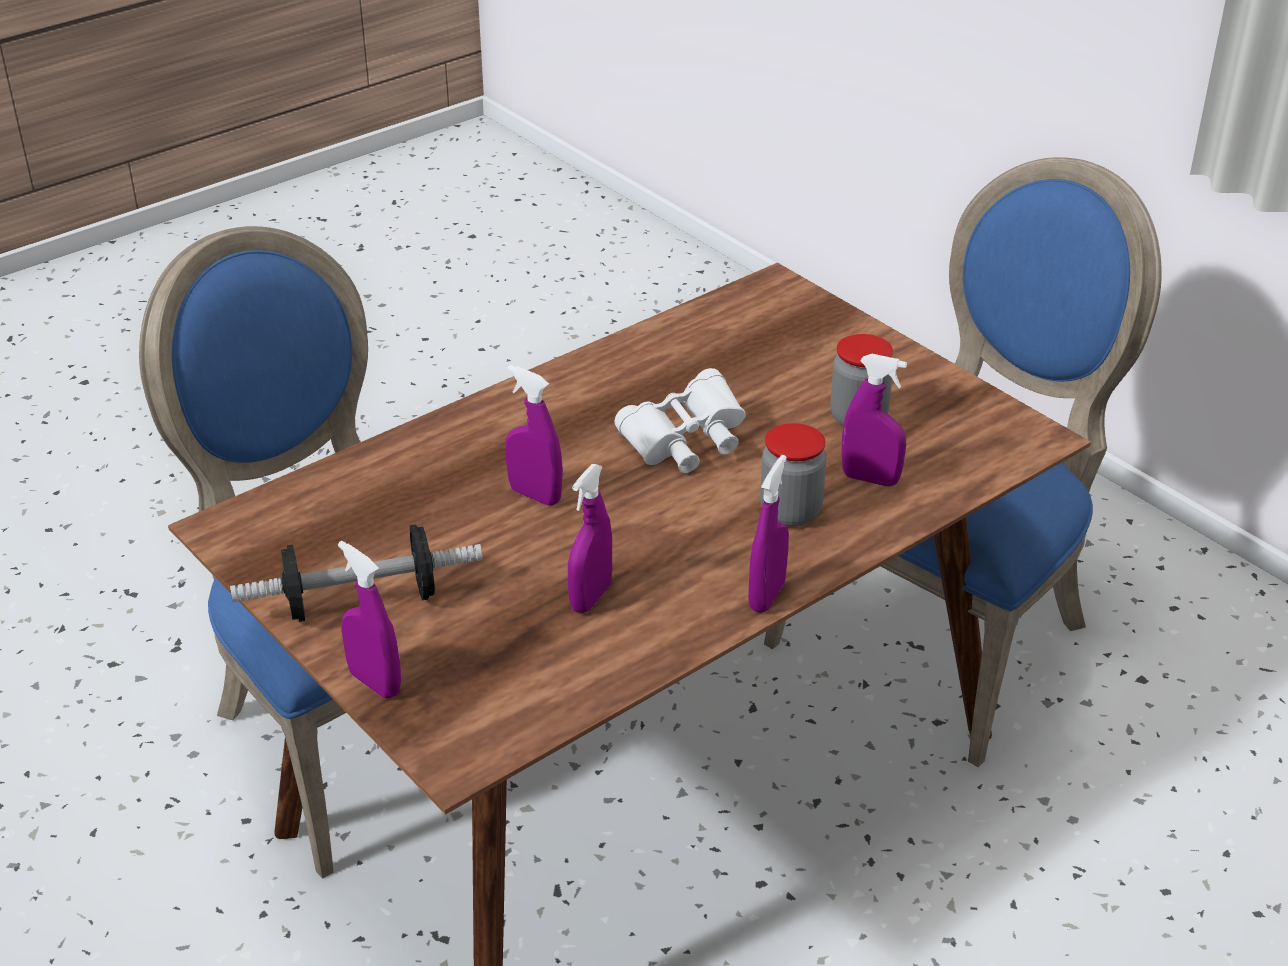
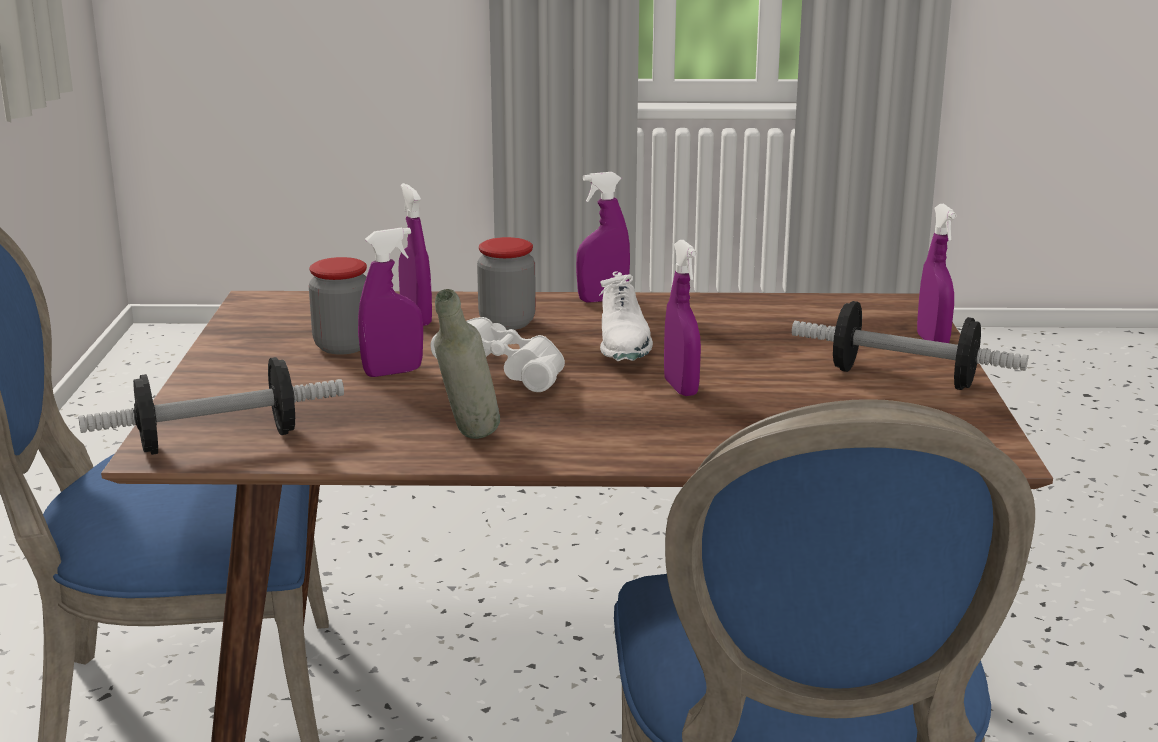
camera: 140 degrees left, 15 degrees down
purple spray bottle [568,464,612,613] -> purple spray bottle moved to [358,227,423,377]
none -> dumbbell [78,357,344,455]
none -> grey bottle [434,289,500,439]
none -> white shoe [598,271,653,361]

